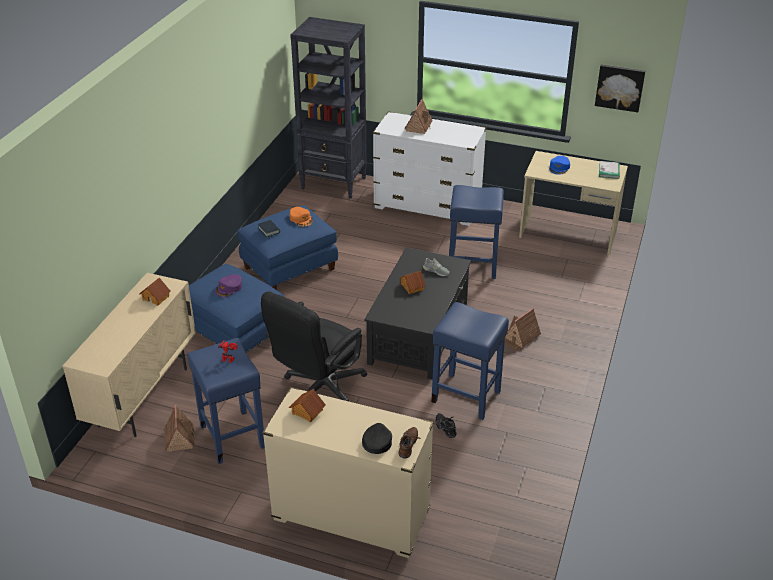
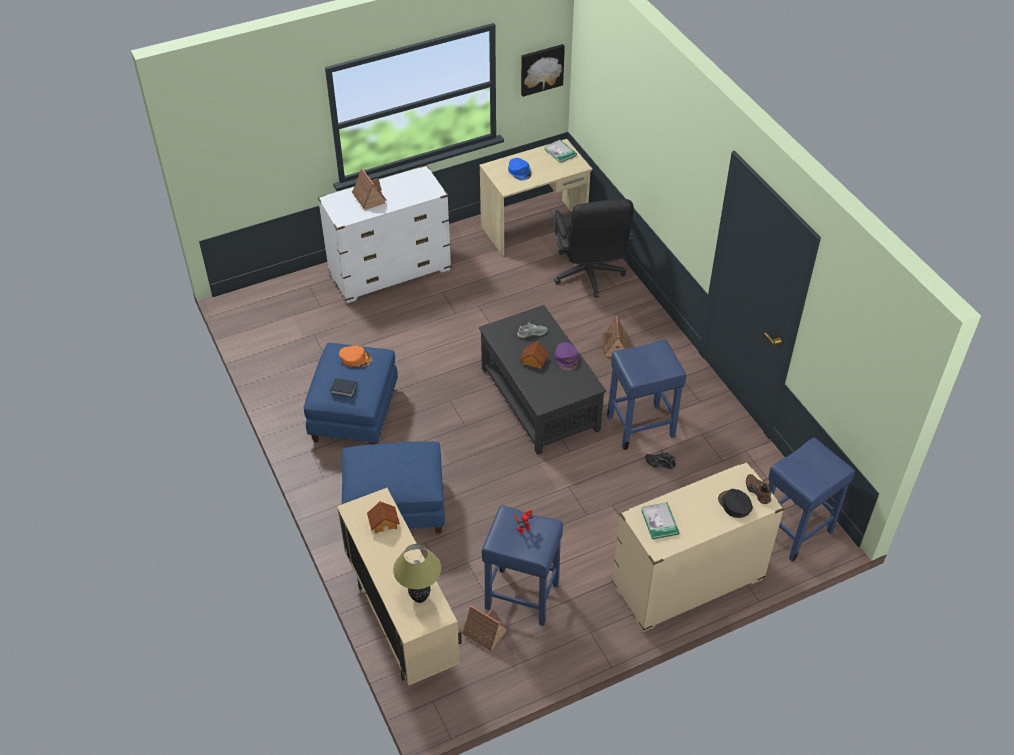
camera: 45 degrees left, 10 degrees up
purple cap [215,274,242,297] -> purple cap moved to [554,342,579,371]
black office chair [261,292,367,401] -> black office chair moved to [554,199,634,298]
toy house [289,389,326,422] -> book [641,502,679,540]
black bookcase [290,17,367,199] -> none
blue stool [449,185,504,279] -> blue stool moved to [768,437,855,562]
none -> table lamp [393,544,441,603]

